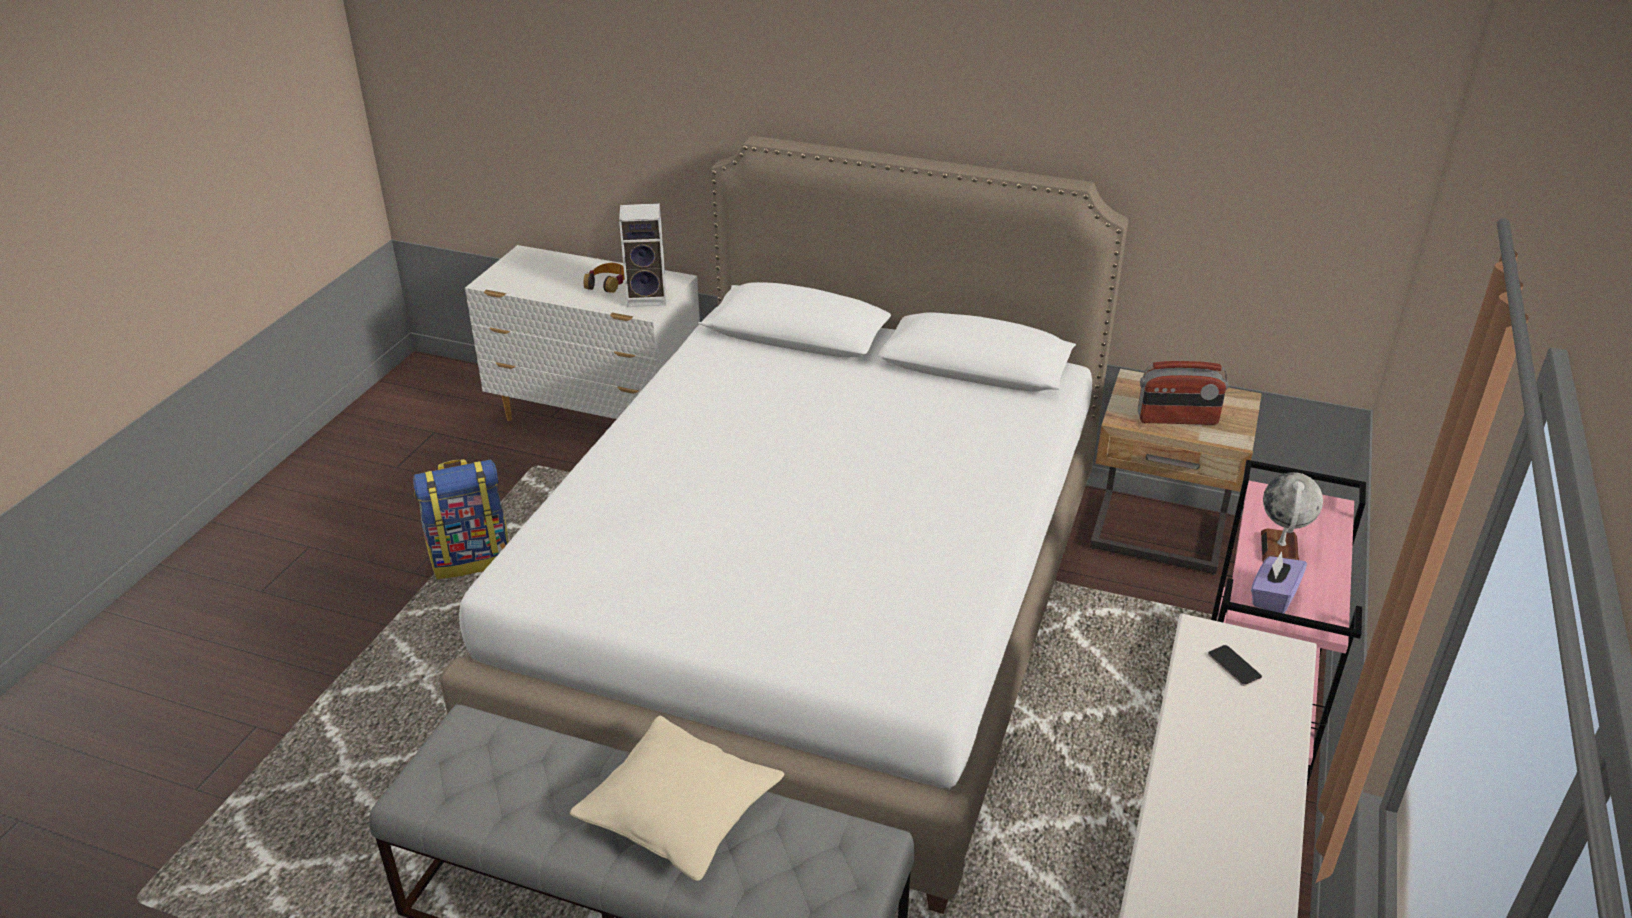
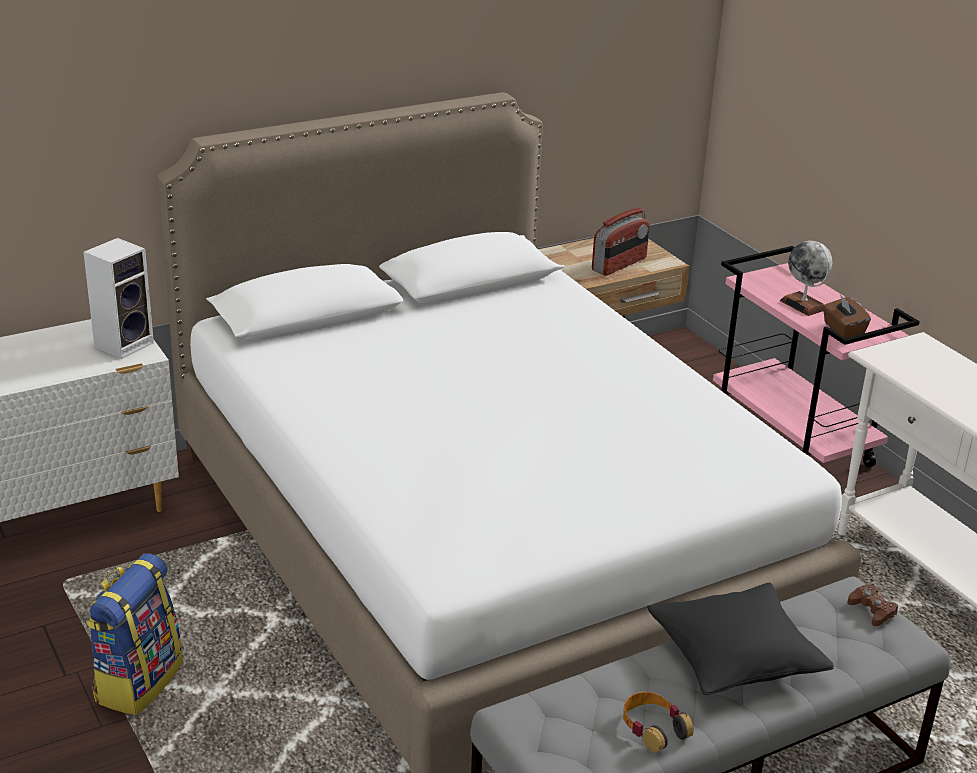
camera: 50 degrees left, 5 degrees down
beige pillow [570,716,784,881] -> black pillow [647,583,834,695]
headphones [584,263,625,293] -> headphones moved to [623,692,694,752]
phone [1208,645,1262,686] -> none
purple tissue box [1251,551,1307,614] -> brown tissue box [823,295,871,338]
none -> brown game controller [848,585,898,626]

